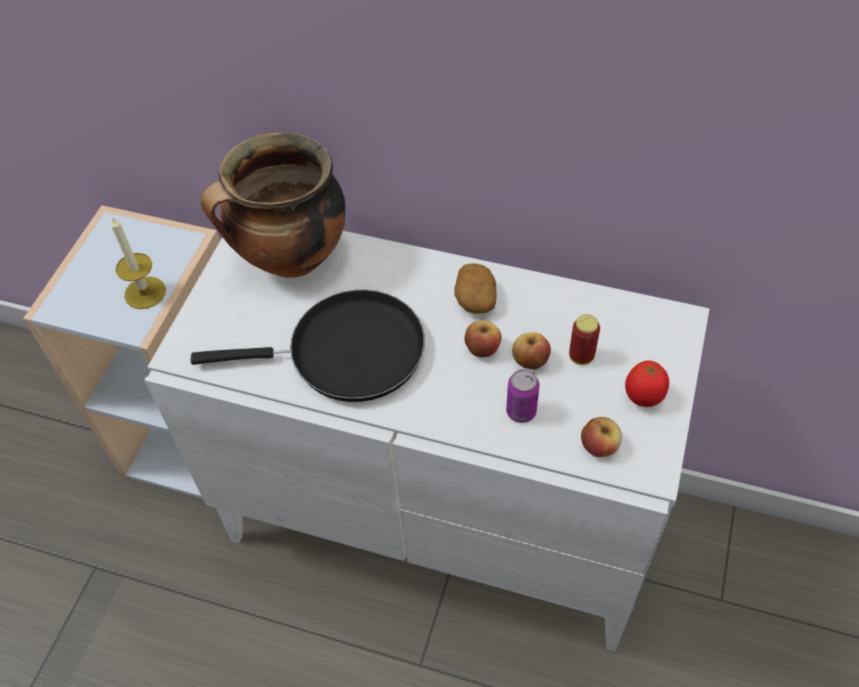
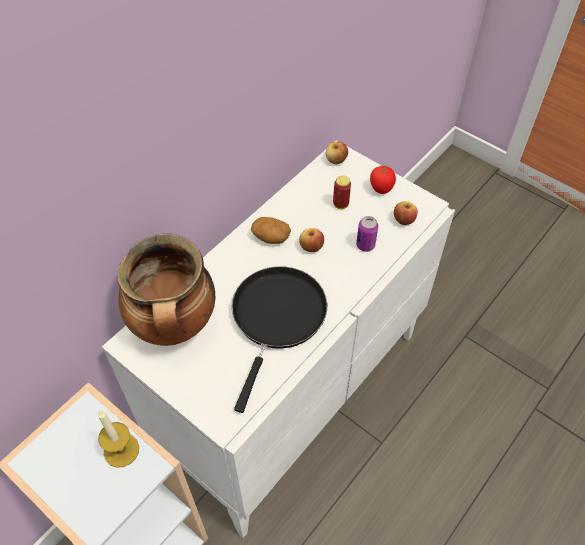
camera: 70 degrees left, 0 degrees up
apple [512,332,551,369] -> apple moved to [326,141,348,164]

